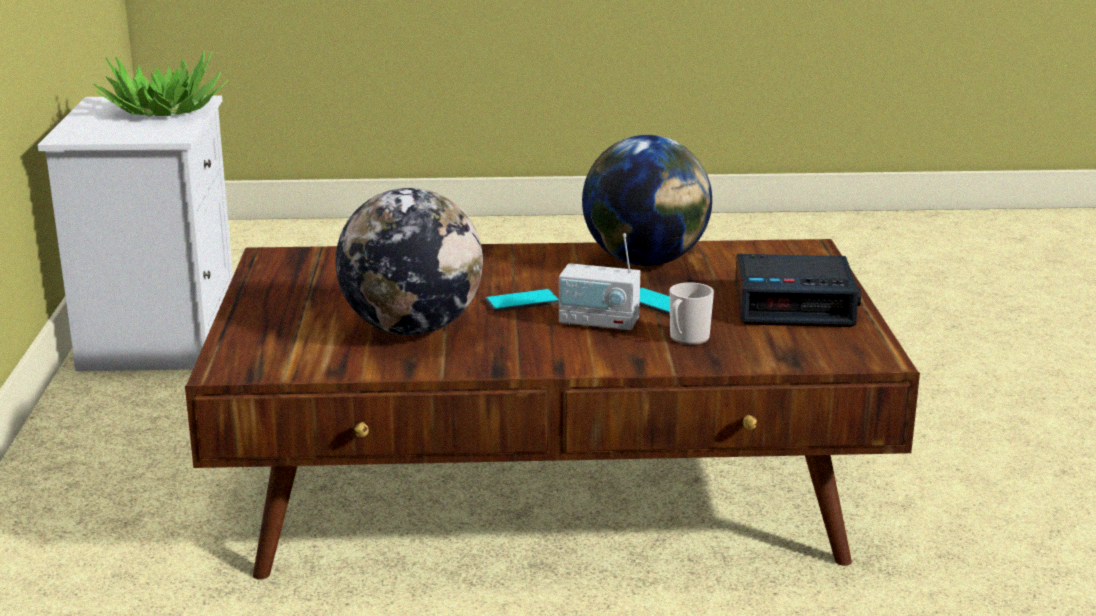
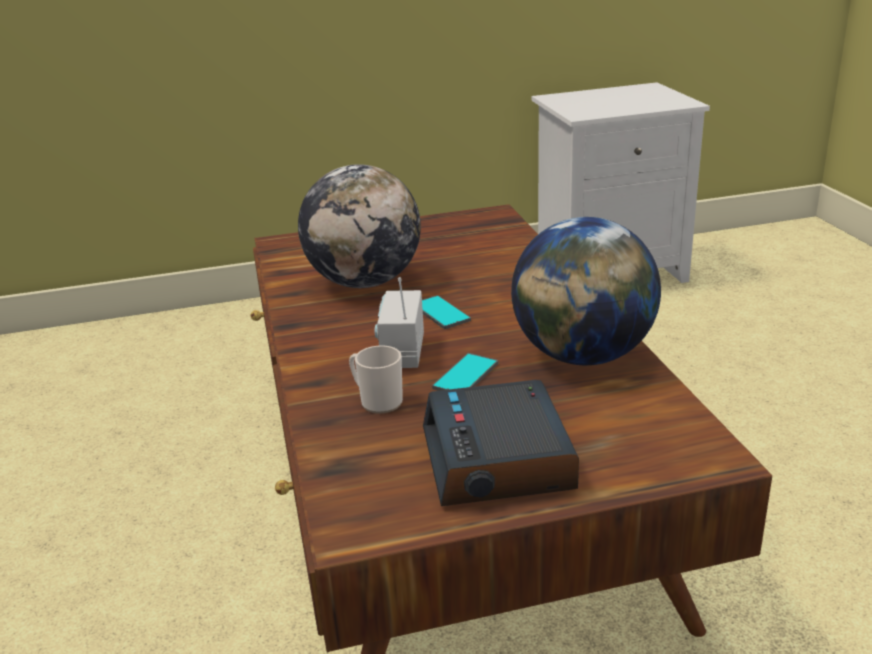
camera: 80 degrees right, 5 degrees up
potted plant [93,51,229,117] -> none

